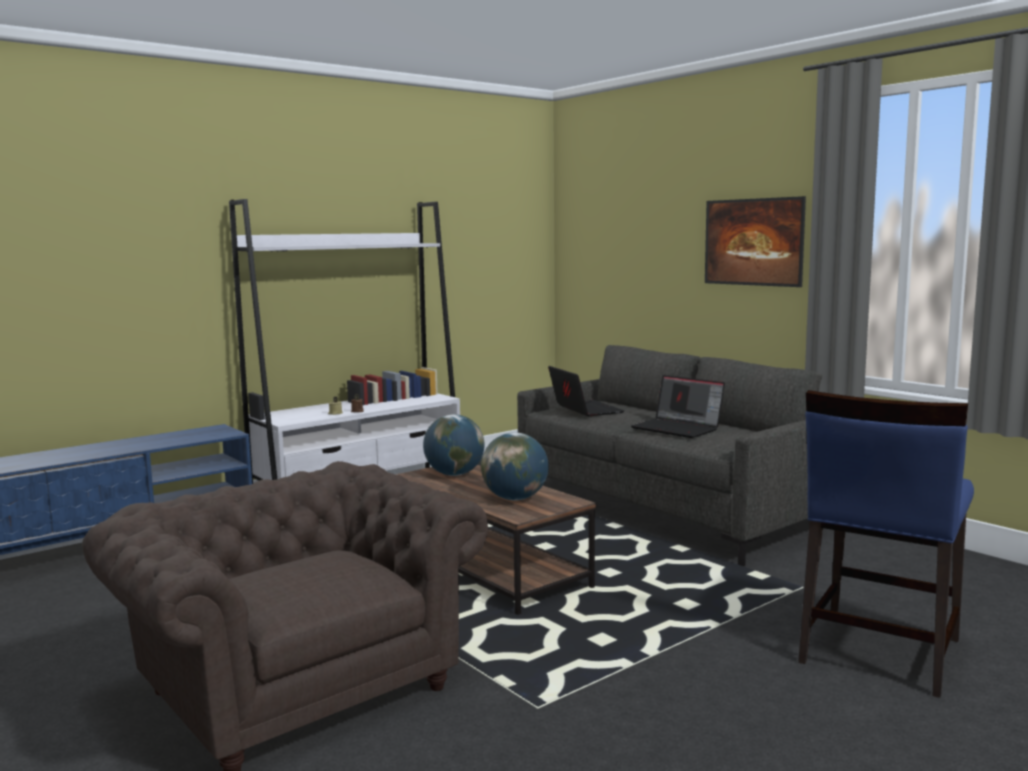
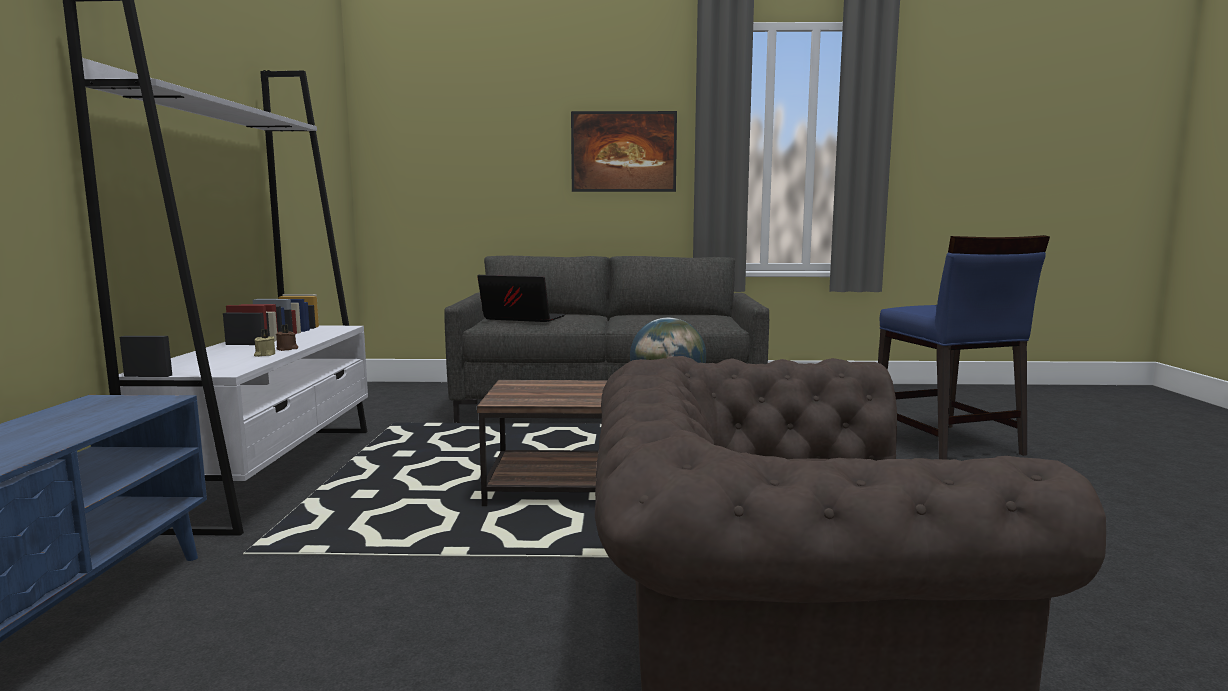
camera: 50 degrees left, 0 degrees up
globe [423,414,485,476] -> none
laptop [631,375,725,438] -> none

